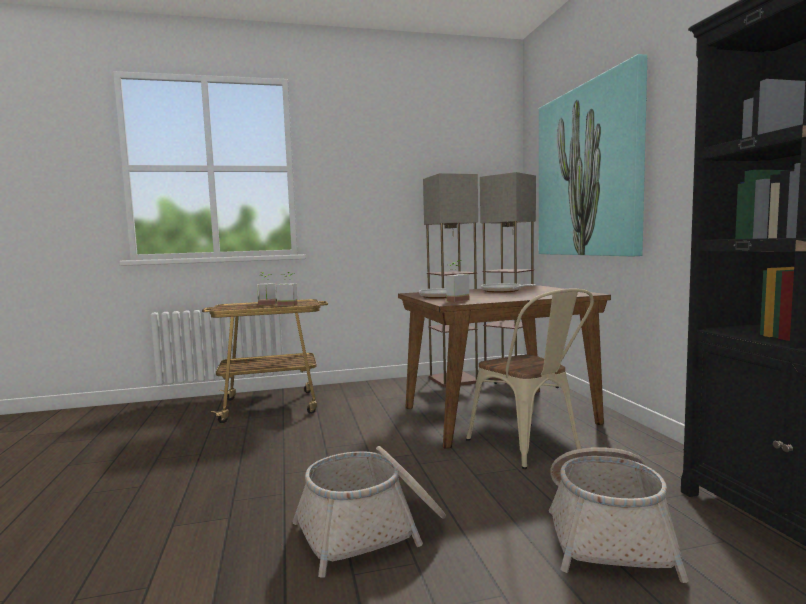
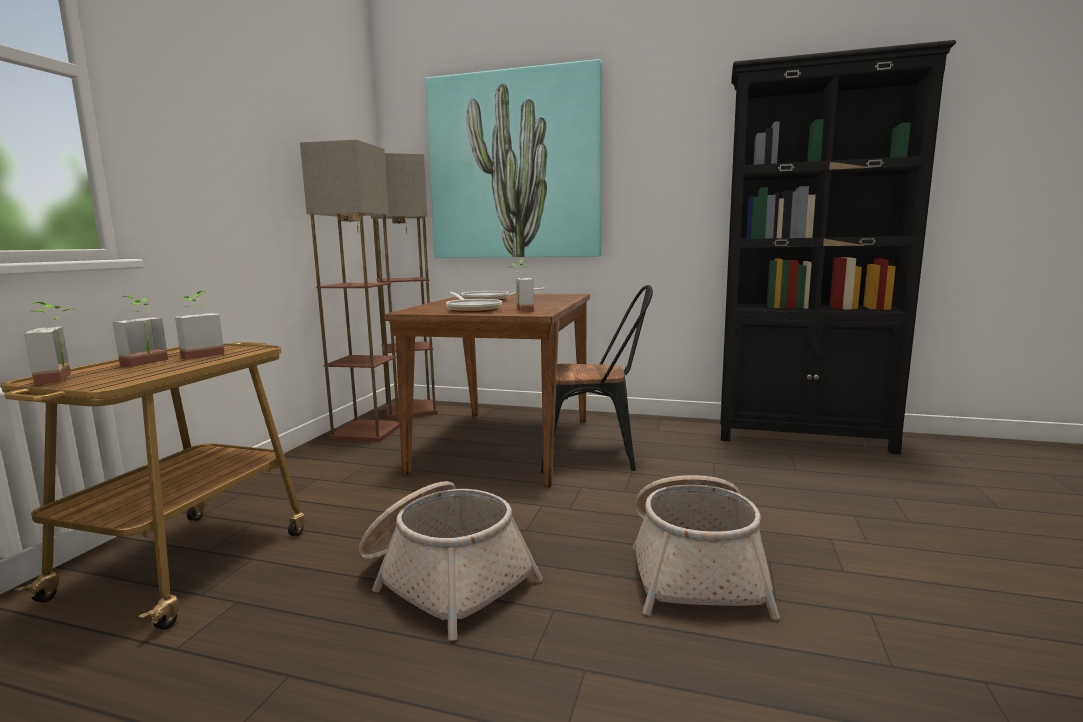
camera: 60 degrees left, 5 degrees up
beige chair [466,289,594,469] -> black chair [541,285,653,473]
basket [549,447,689,583] -> basket moved to [359,481,543,641]
none -> potted plant [24,302,74,385]

